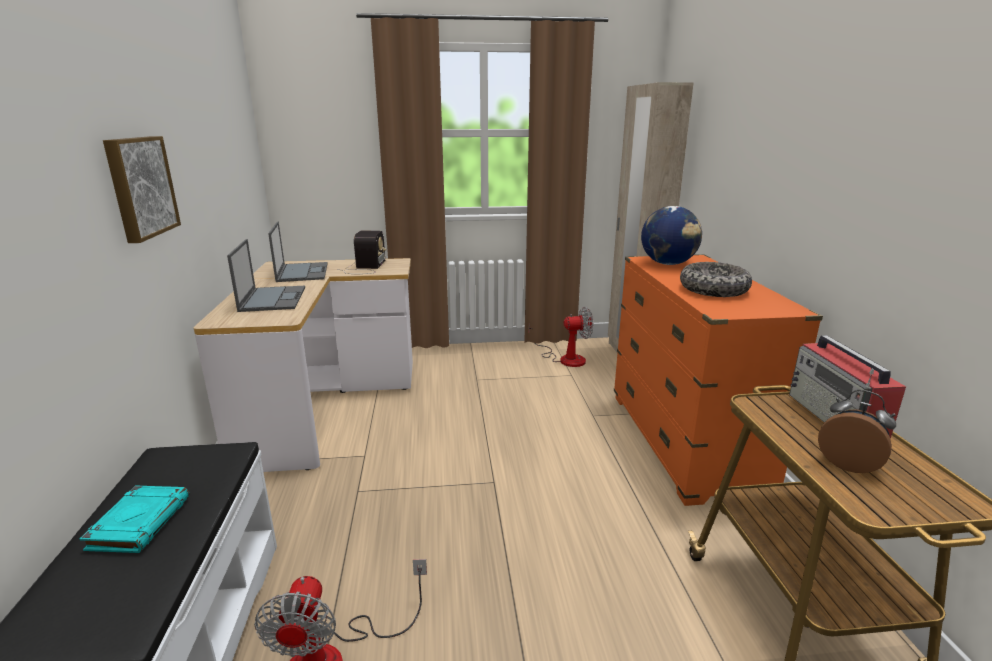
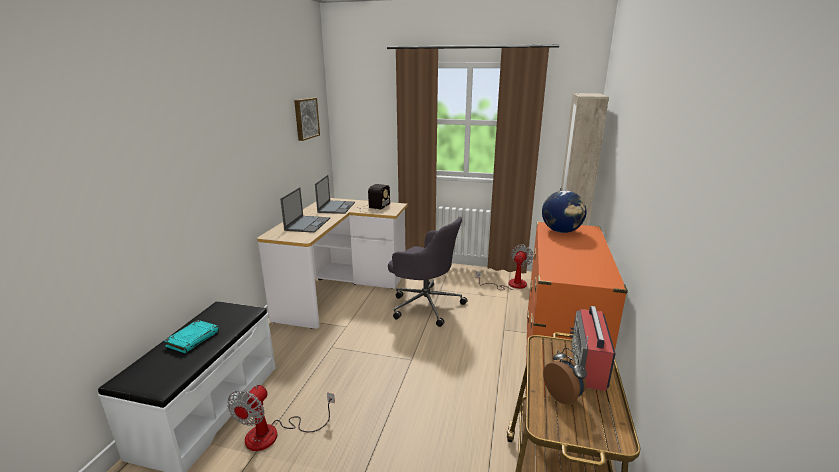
camera: 20 degrees right, 0 degrees up
picture [103,136,181,243] -> picture moved to [294,98,320,141]
fan [528,307,593,367] -> fan turned 75 degrees counterclockwise [476,244,533,290]
bowl [680,262,752,297] -> none
none -> grey office chair [388,217,467,327]

